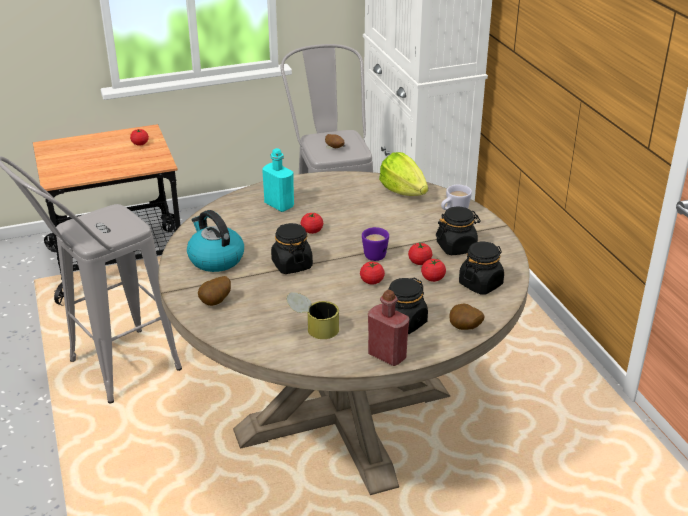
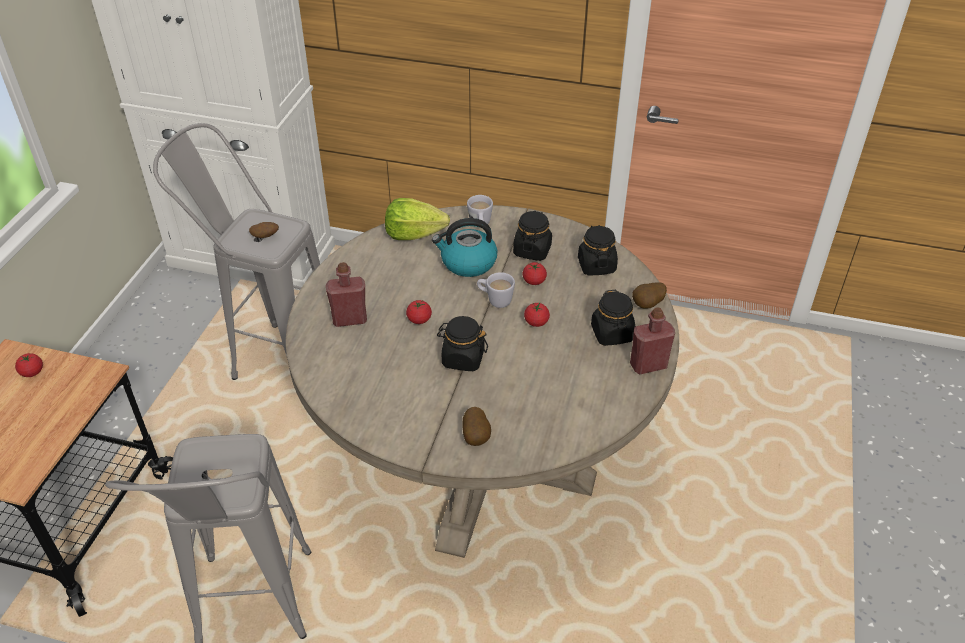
camera: 55 degrees left, 10 degrees up
kettle [187,210,244,272] -> kettle moved to [432,218,497,277]
turquoise bottle [262,148,294,212] -> red bottle [326,262,367,327]
can [286,292,339,339] -> none
purple mug [362,227,389,261] -> white mug [477,272,515,308]
tomato [421,259,446,282] -> none

